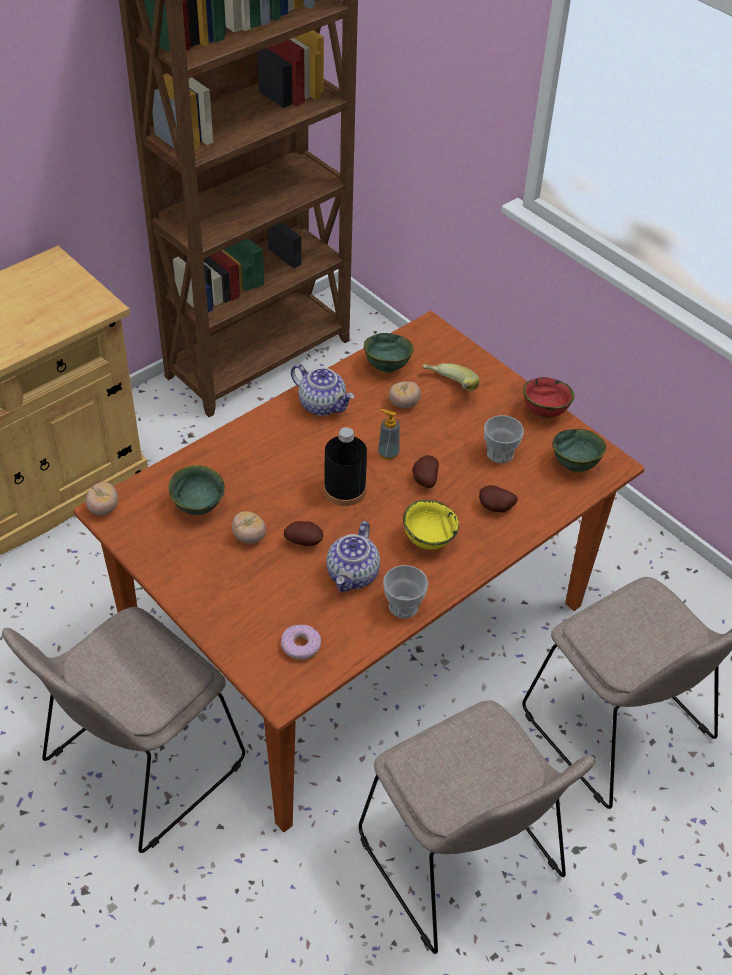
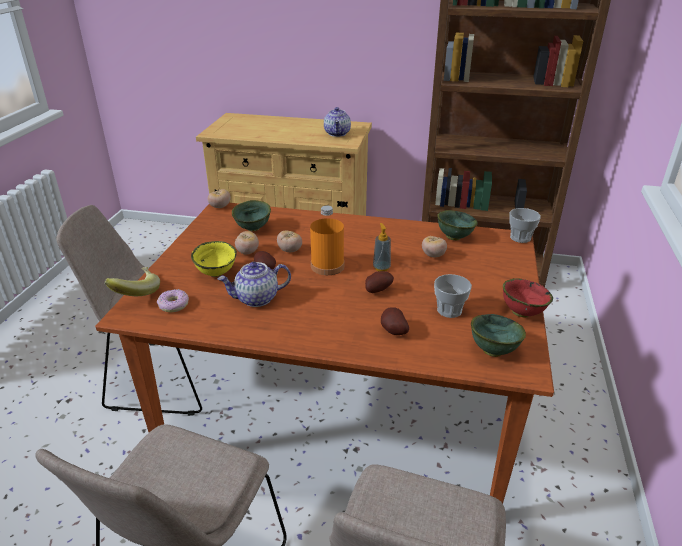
camera: 55 degrees right, 15 degrees down
teapot [291,364,354,416] -> teapot moved to [324,107,351,137]
black bottle [324,427,367,506] -> orange bottle [310,205,344,275]
cup [383,565,428,618] -> cup moved to [509,208,541,243]
yellow bowl [403,500,459,550] -> yellow bowl moved to [191,241,237,277]
banana [423,363,479,391] -> banana moved to [105,267,160,296]
none -> tomato [277,231,302,252]

